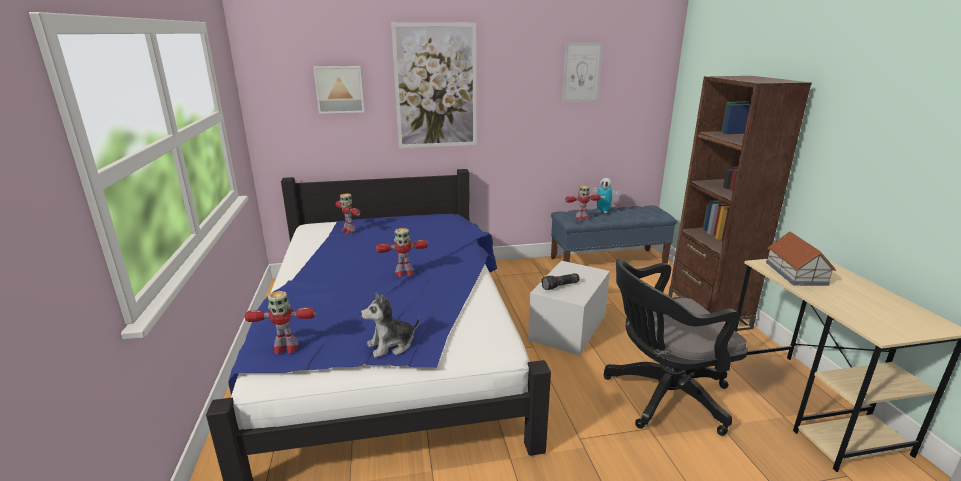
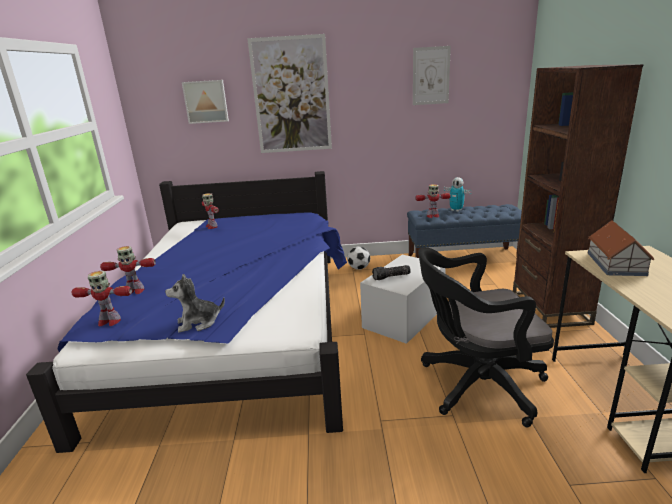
camera: 10 degrees right, 0 degrees up
toy robot [376,228,428,277] -> toy robot moved to [100,246,156,294]
none -> football [347,246,370,270]

